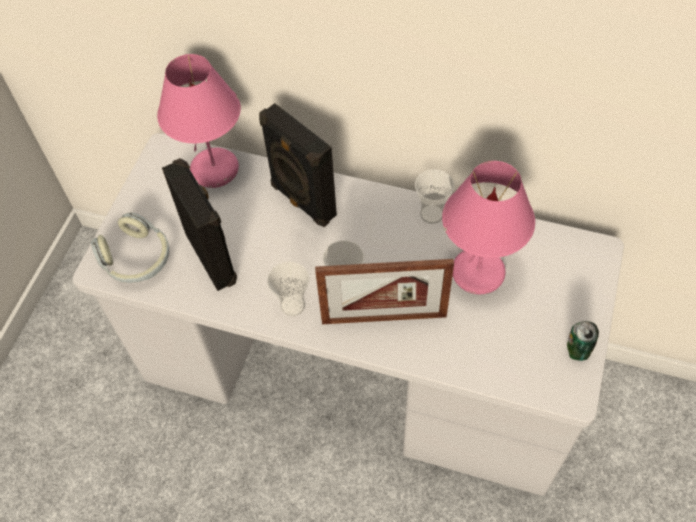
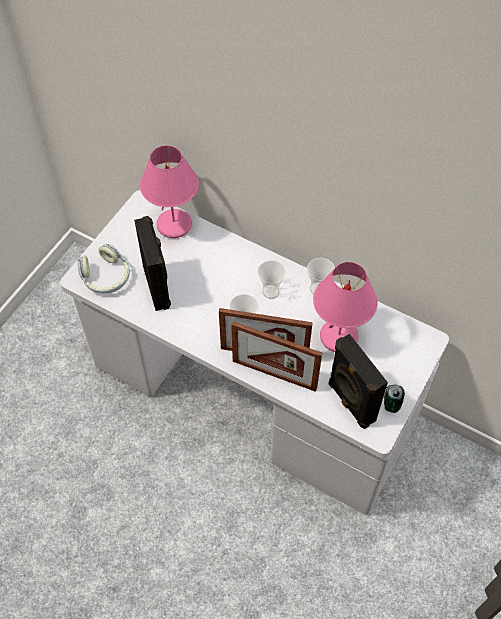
camera: 10 degrees right, 0 degrees up
black speaker [259,103,337,227] -> black speaker moved to [329,334,388,429]
cup [267,261,309,316] -> cup moved to [258,260,286,299]
none -> picture frame [231,321,322,392]

